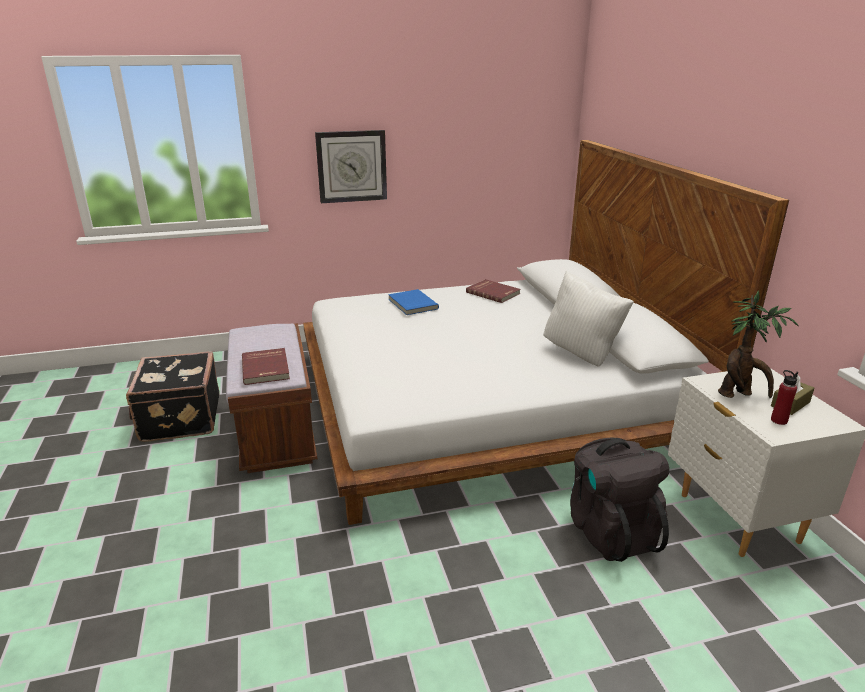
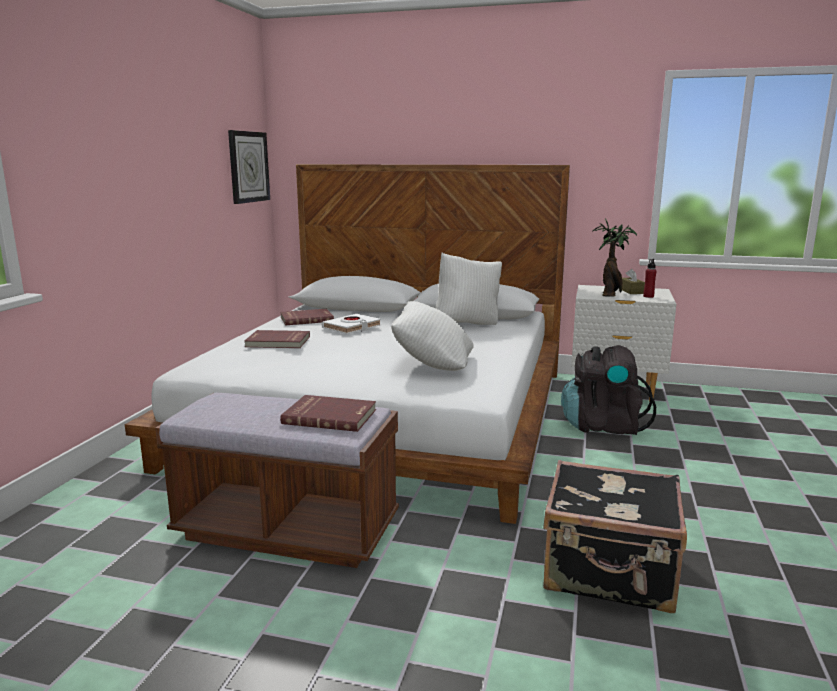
camera: 60 degrees left, 10 degrees down
black suitcase [126,351,220,442] -> black suitcase moved to [543,460,687,613]
wall clock [315,130,387,203] -> wall clock moved to [228,130,270,204]
blue book [388,289,439,315] -> red book [244,330,310,348]
none -> white book [322,314,381,334]
none -> white pillow [391,301,474,371]

